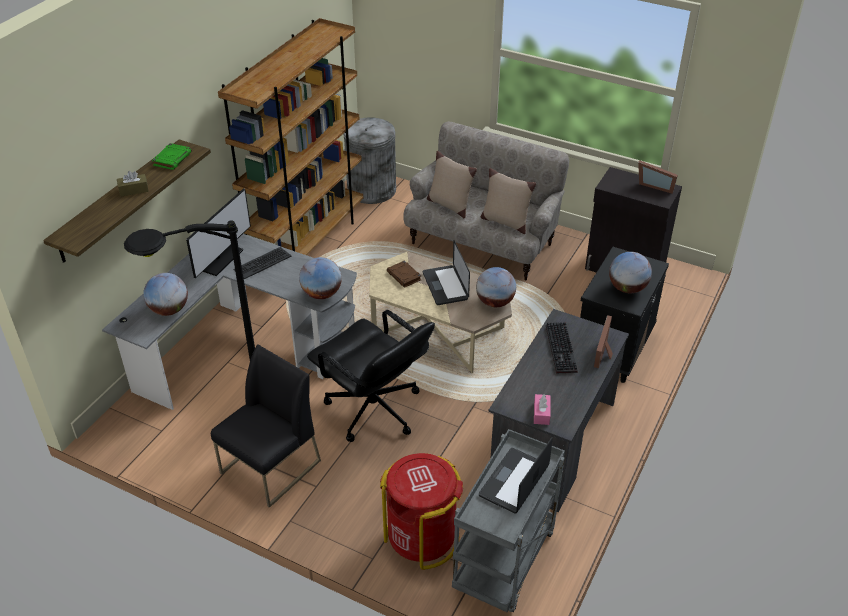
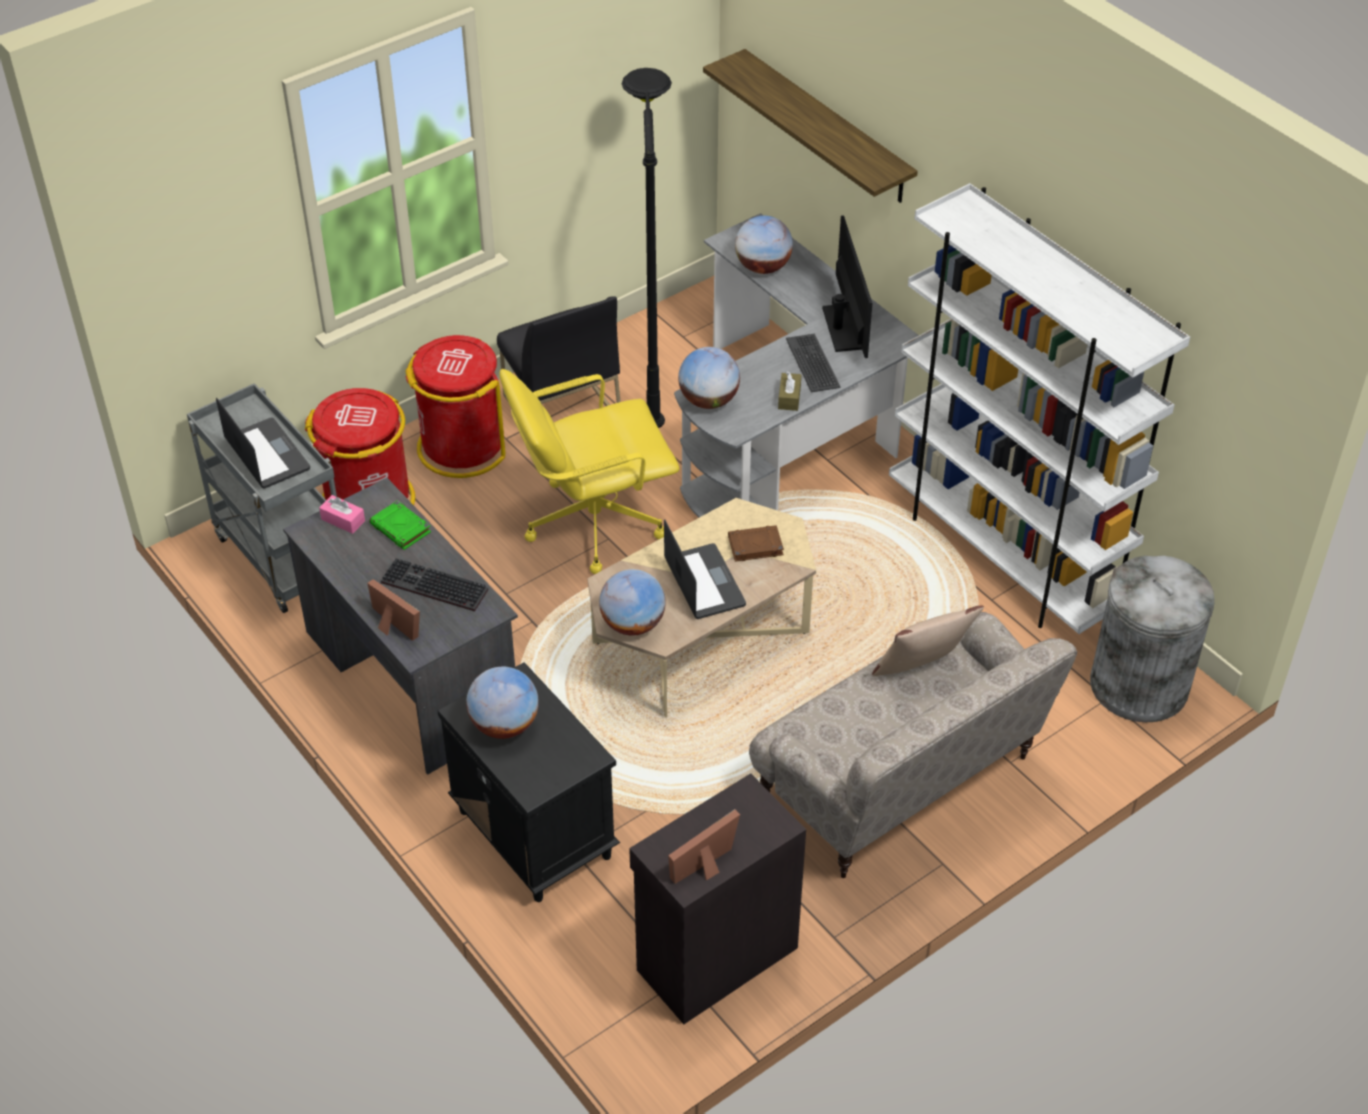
camera: 115 degrees right, 5 degrees up
brown tissue box [117,171,149,197] -> brown tissue box moved to [778,371,801,411]
green book [152,143,192,170] -> green book moved to [369,500,431,550]
monitor [186,188,251,278] -> monitor turned 150 degrees counterclockwise [822,215,872,358]
brown bookcase [218,18,363,255] -> white bookcase [889,183,1190,634]
black office chair [307,310,435,442] -> yellow office chair [500,369,679,574]
laptop [423,240,470,305] -> laptop turned 60 degrees clockwise [664,519,746,619]
beige pillow [481,168,536,234] -> none
none -> red trash can [405,335,505,478]

